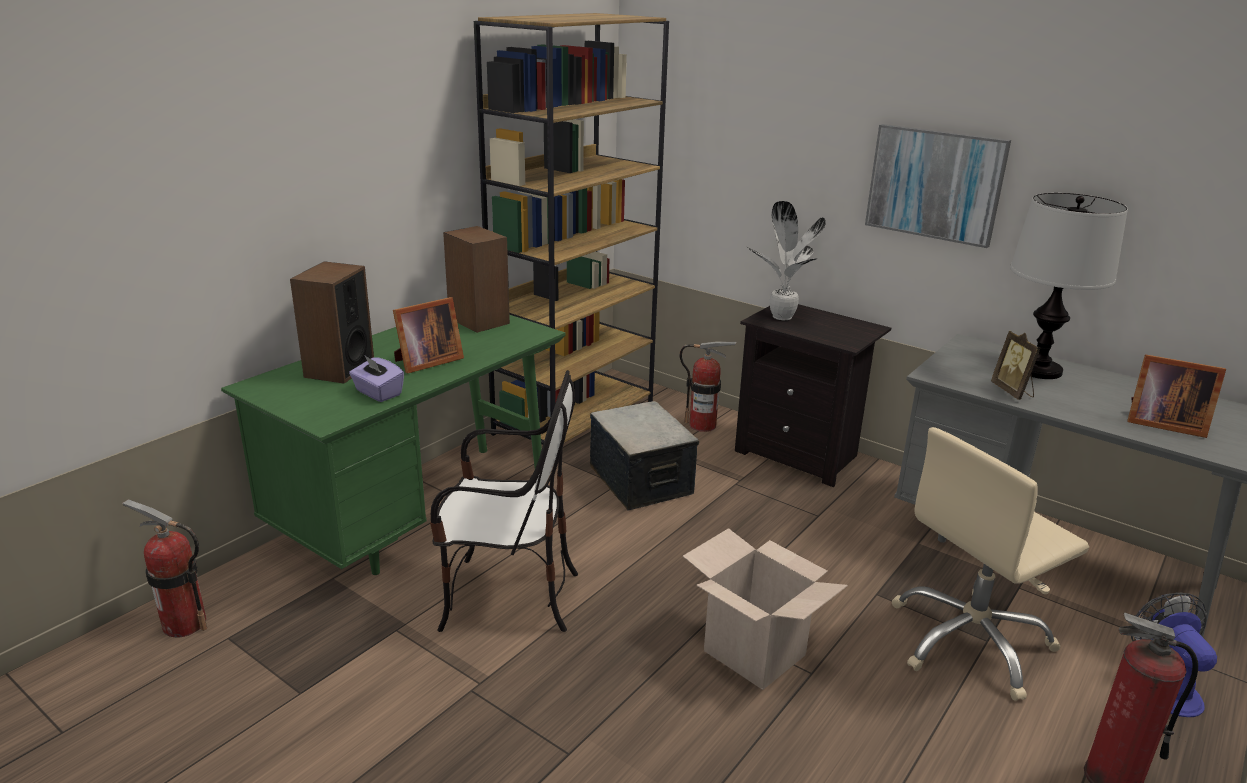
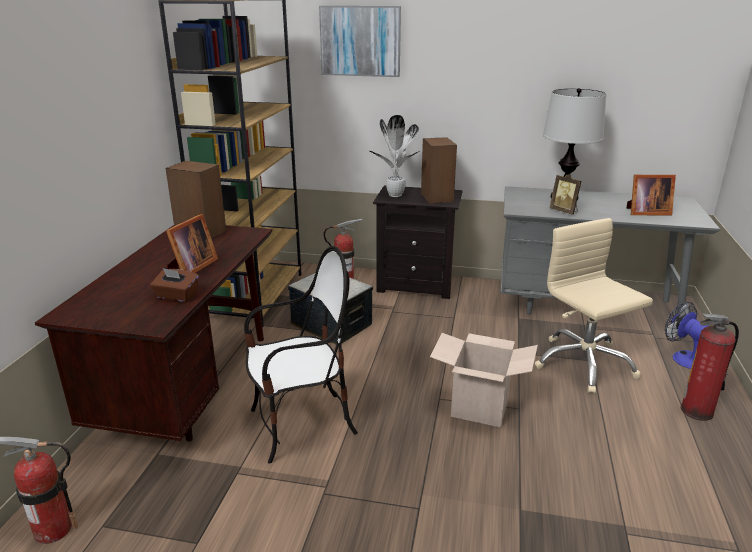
camera: 25 degrees left, 0 degrees up
green desk [221,315,566,575] -> brown desk [35,225,273,442]
speaker [290,261,374,384] -> speaker moved to [421,137,457,204]
purple tissue box [349,355,404,402] -> brown tissue box [150,268,199,302]
picture [865,124,1011,248] -> picture moved to [319,6,401,77]
beige office chair [892,427,1089,701] -> beige office chair turned 120 degrees clockwise [535,218,653,394]

